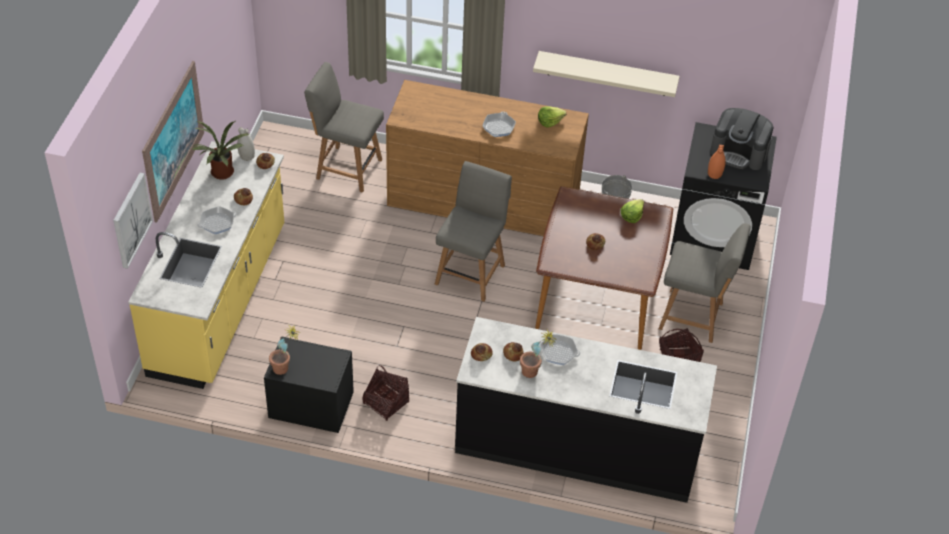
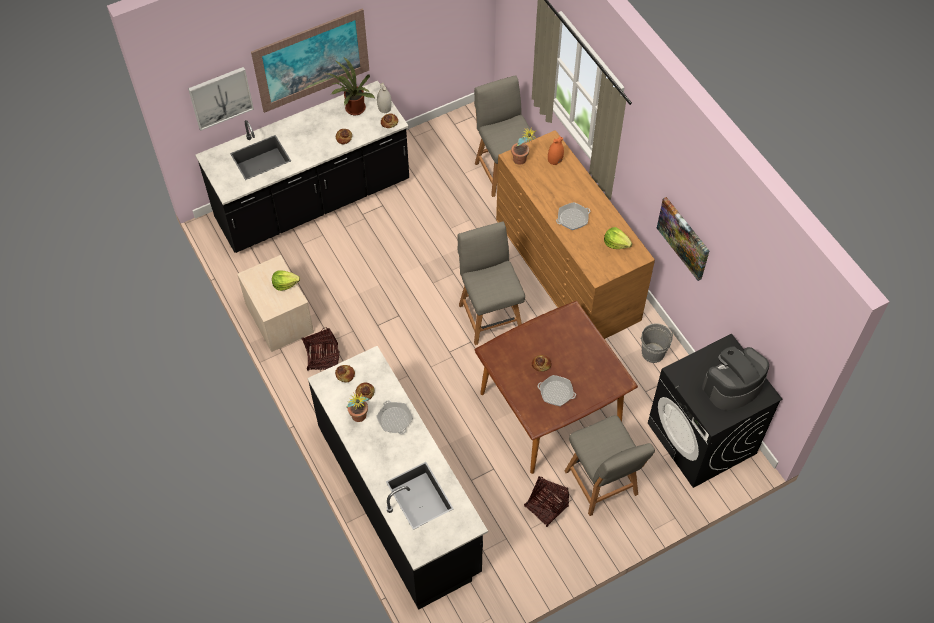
camera: 50 degrees right, 10 degrees up
yellow counter [128,141,284,389] -> black counter [195,81,409,253]
frying pan [198,206,236,234] -> frying pan moved to [538,375,576,406]
black nightstand [264,337,354,433] -> beige nightstand [237,255,314,352]
potted plant [269,324,300,375] -> potted plant moved to [511,129,537,165]
grey chair [435,161,512,302] -> grey chair turned 90 degrees counterclockwise [457,222,525,345]
beige shelf [533,51,680,97] -> picture [657,197,709,281]
lettuce [621,199,644,223] -> lettuce moved to [272,270,300,291]
orange vase [708,145,726,179] -> orange vase moved to [548,136,564,165]
coffee machine [710,108,773,170] -> coffee machine turned 75 degrees clockwise [702,346,769,410]

